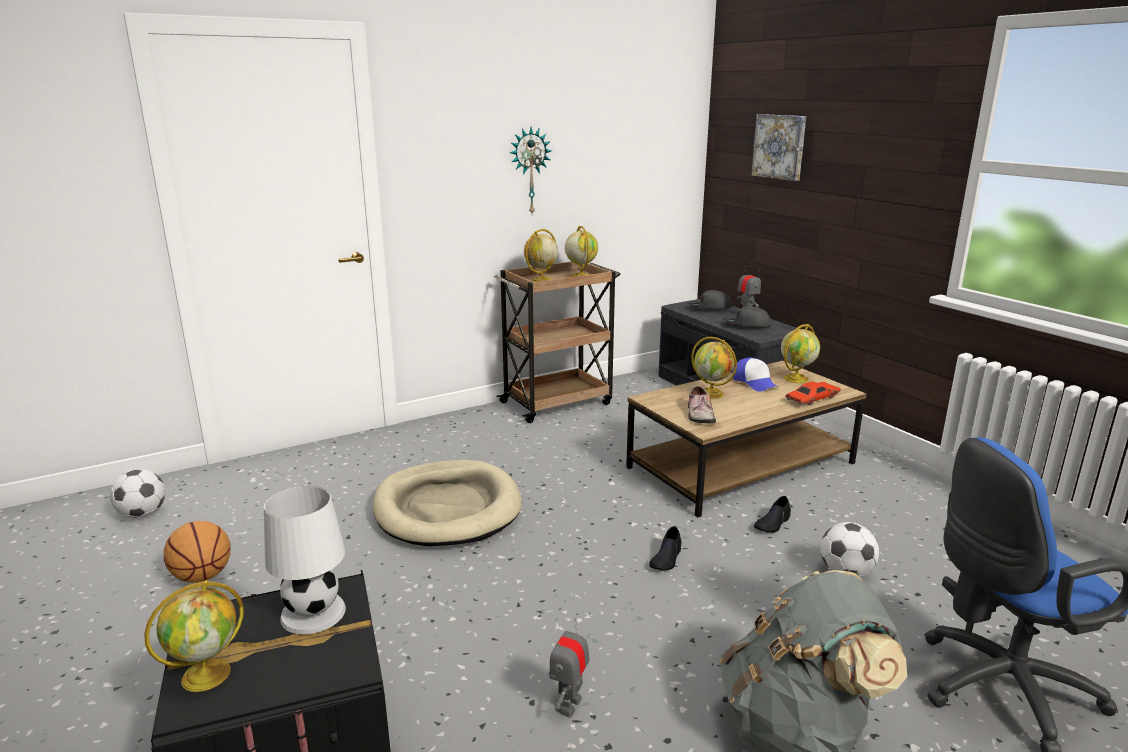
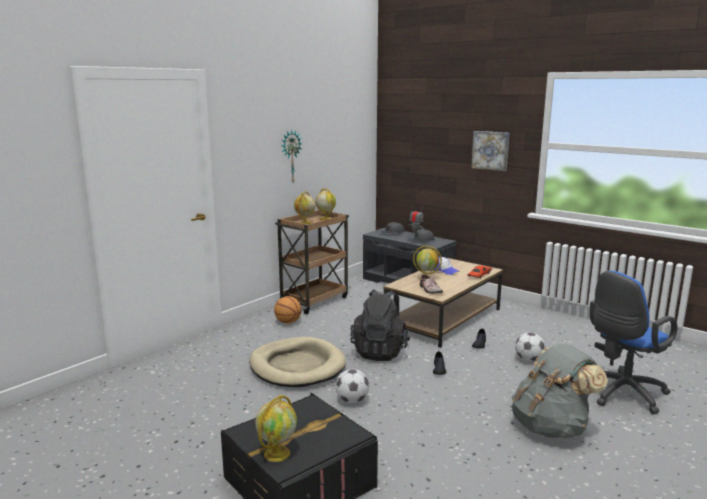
camera: 20 degrees left, 5 degrees down
football [110,469,166,518] -> football moved to [336,369,369,403]
basketball [164,521,231,583] -> basketball moved to [274,296,302,324]
white table lamp [264,486,346,634] -> none
toy robot [550,613,589,718] -> none
picture [751,114,806,181] -> picture moved to [471,131,509,171]
globe [781,324,820,383] -> none
none -> black backpack [350,289,410,361]

